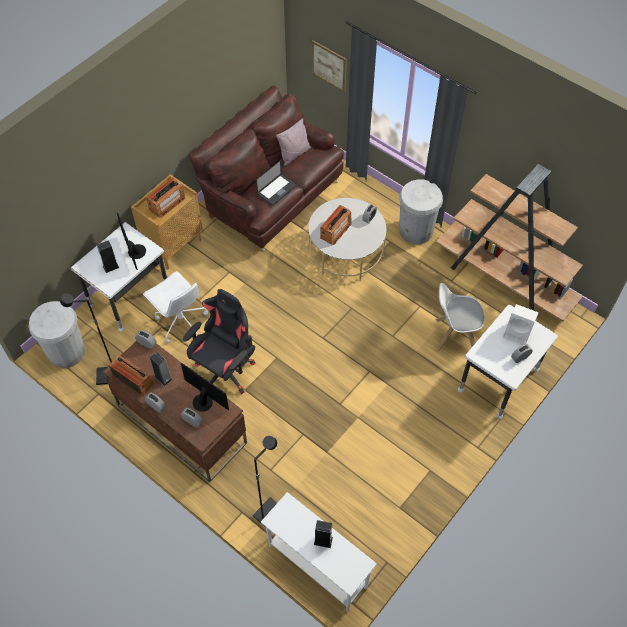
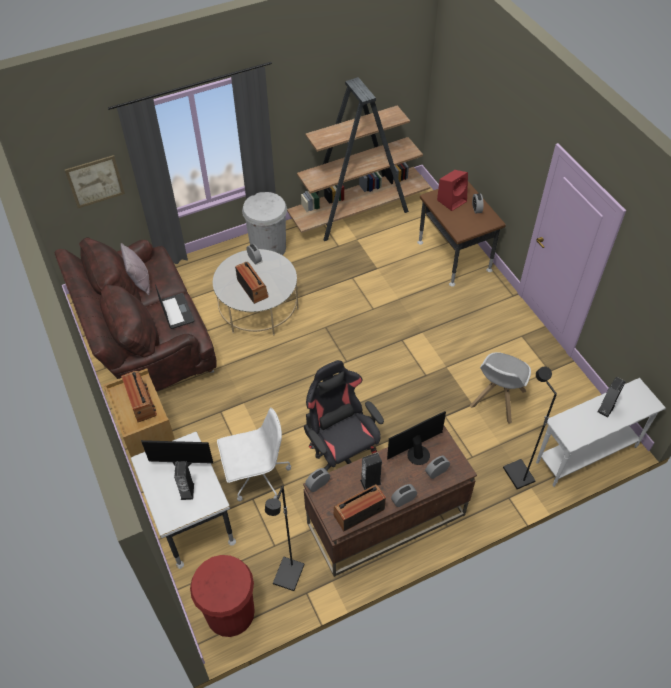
camera: 65 degrees left, 5 degrees down
white trash can [29,301,85,368] -> red trash can [190,555,255,637]
chair [435,283,485,352] -> chair moved to [470,352,531,424]
white desk [458,304,558,419] -> brown desk [417,181,506,287]
white speaker [503,304,538,345] -> red speaker [437,170,468,211]

